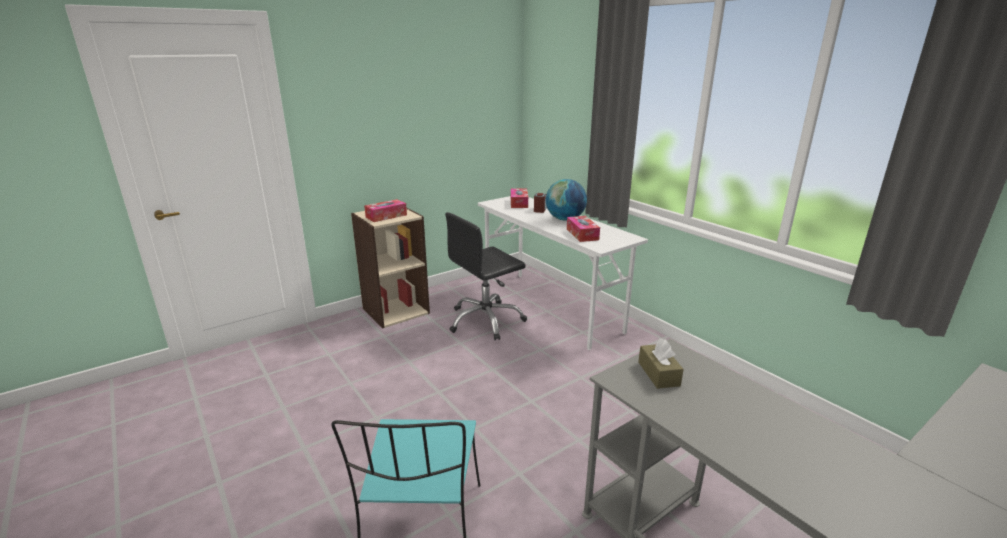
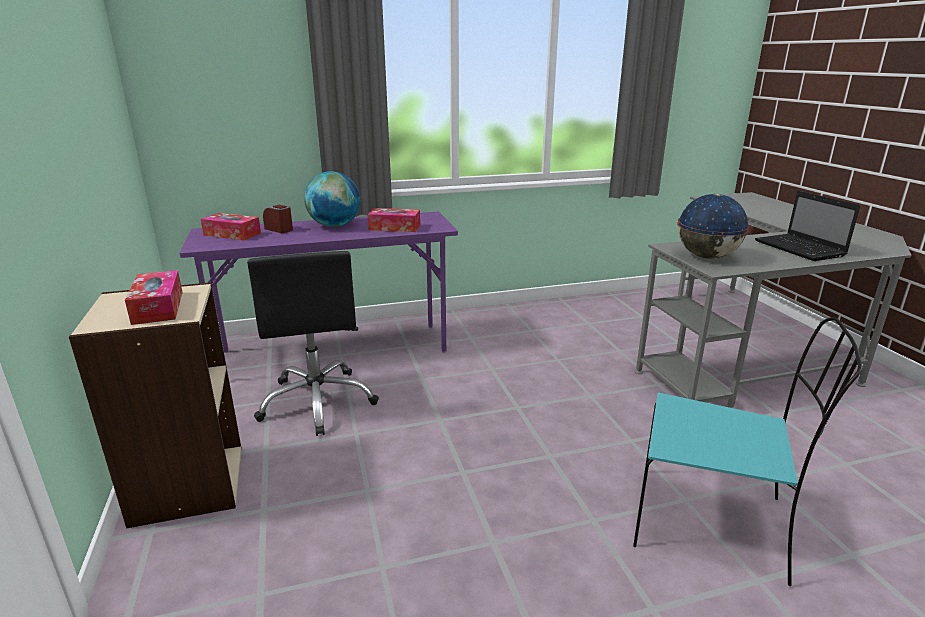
camera: 70 degrees left, 0 degrees up
white desk [478,196,648,350] -> purple desk [179,212,458,353]
brown tissue box [638,338,684,389] -> globe [677,194,750,259]
none -> laptop [755,191,860,261]

